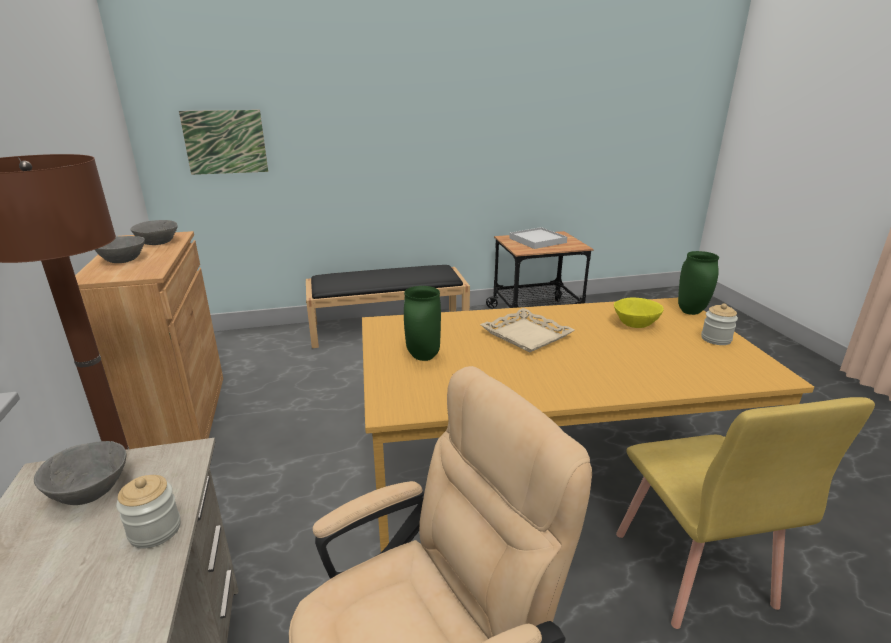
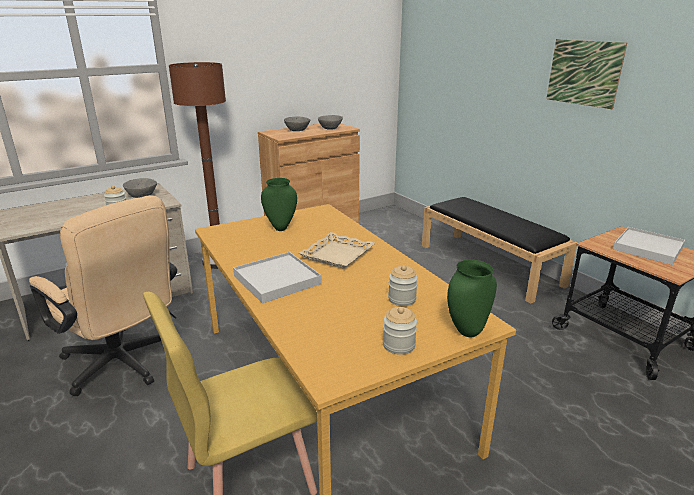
camera: 70 degrees right, 0 degrees up
picture [179,110,268,175] -> picture moved to [546,39,627,109]
yellow bowl [614,298,664,328] -> jar [388,265,418,306]
none -> white tray [233,252,322,304]

